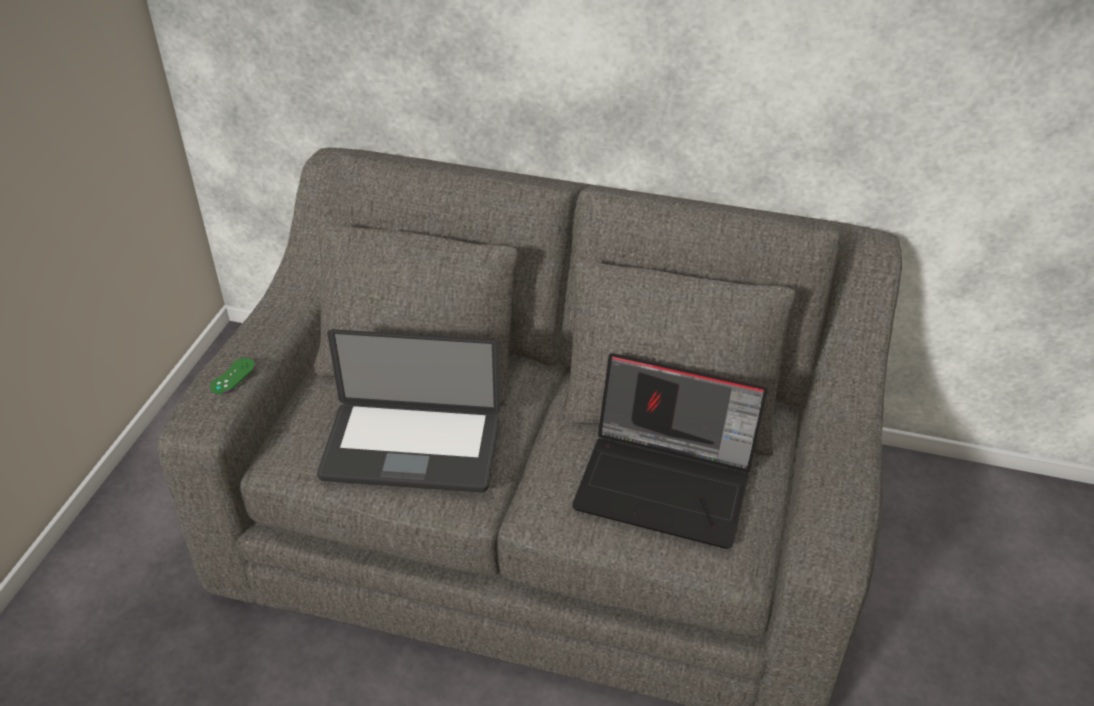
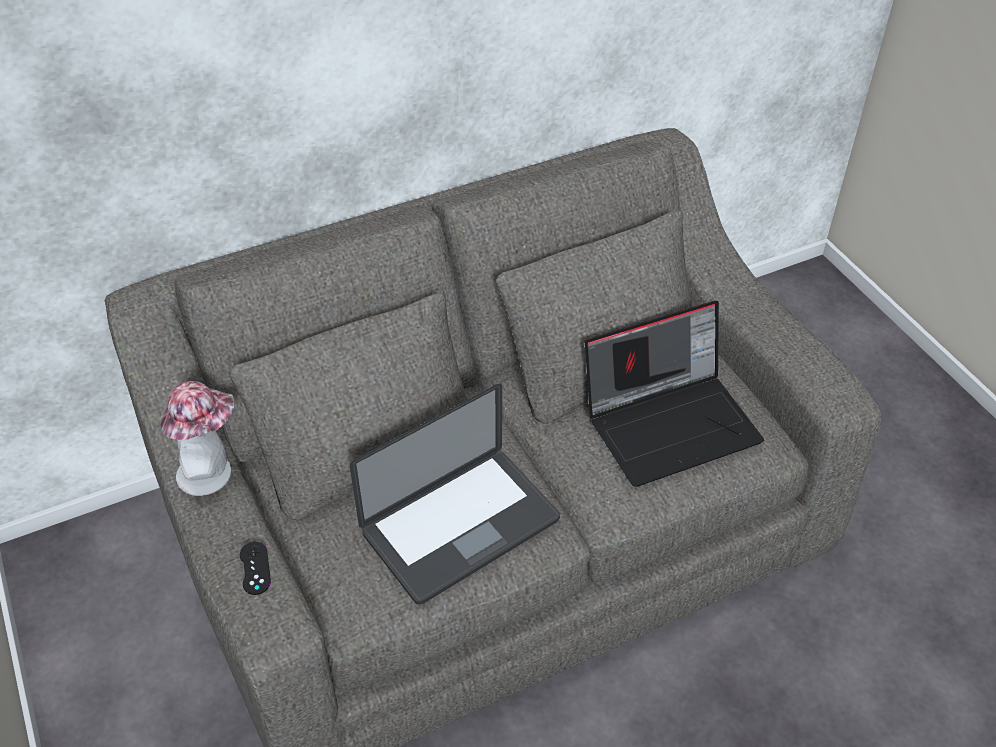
camera: 40 degrees left, 5 degrees up
green game controller [210,358,255,394] -> black game controller [240,542,271,595]
none -> hat [160,381,234,496]

